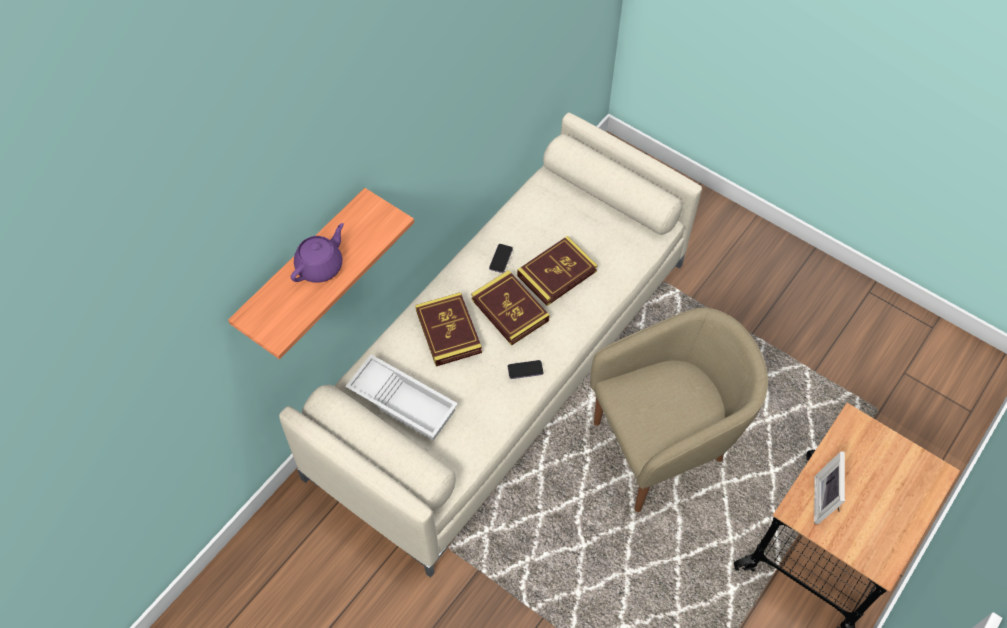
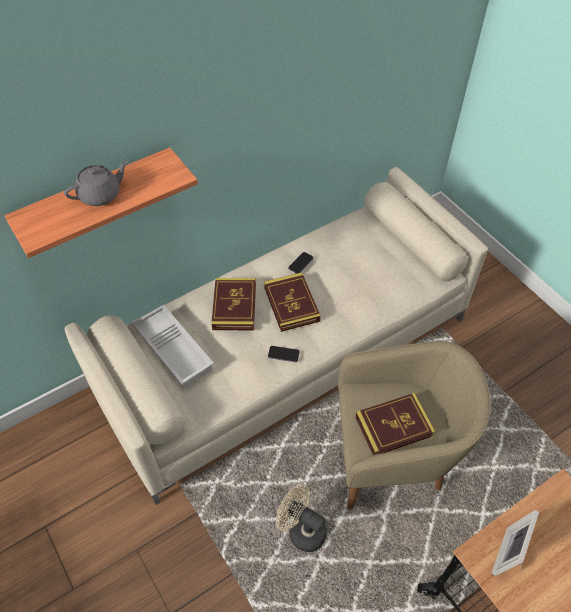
camera: 20 degrees right, 5 degrees down
purple teapot [291,223,344,283] -> grey teapot [64,161,128,206]
book [517,236,598,306] -> book moved to [355,393,435,455]
none -> beige fan [276,484,327,552]

